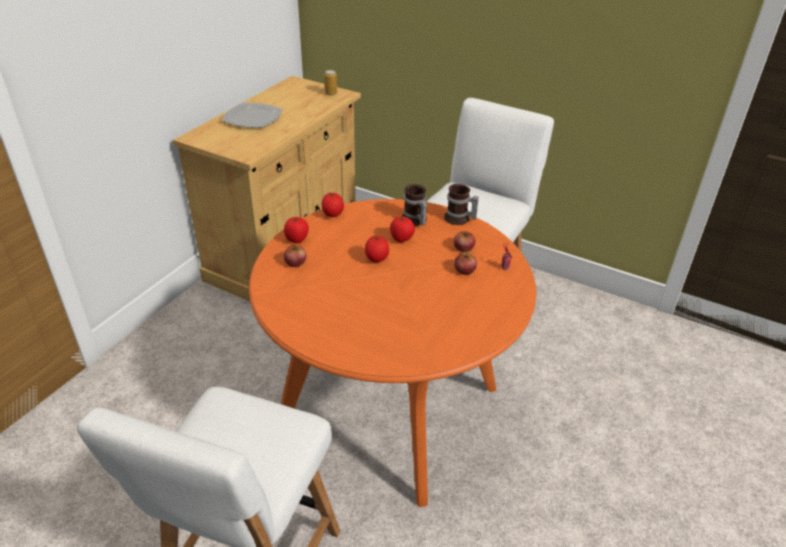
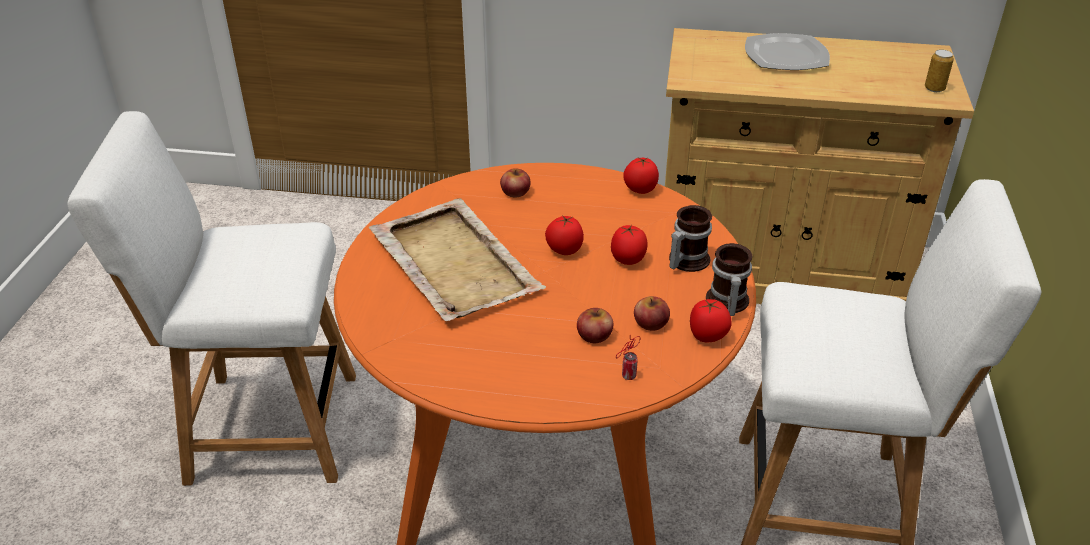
camera: 70 degrees right, 0 degrees up
tomato [284,217,309,243] -> tomato moved to [690,299,732,342]
none -> beige tray [369,198,546,321]

